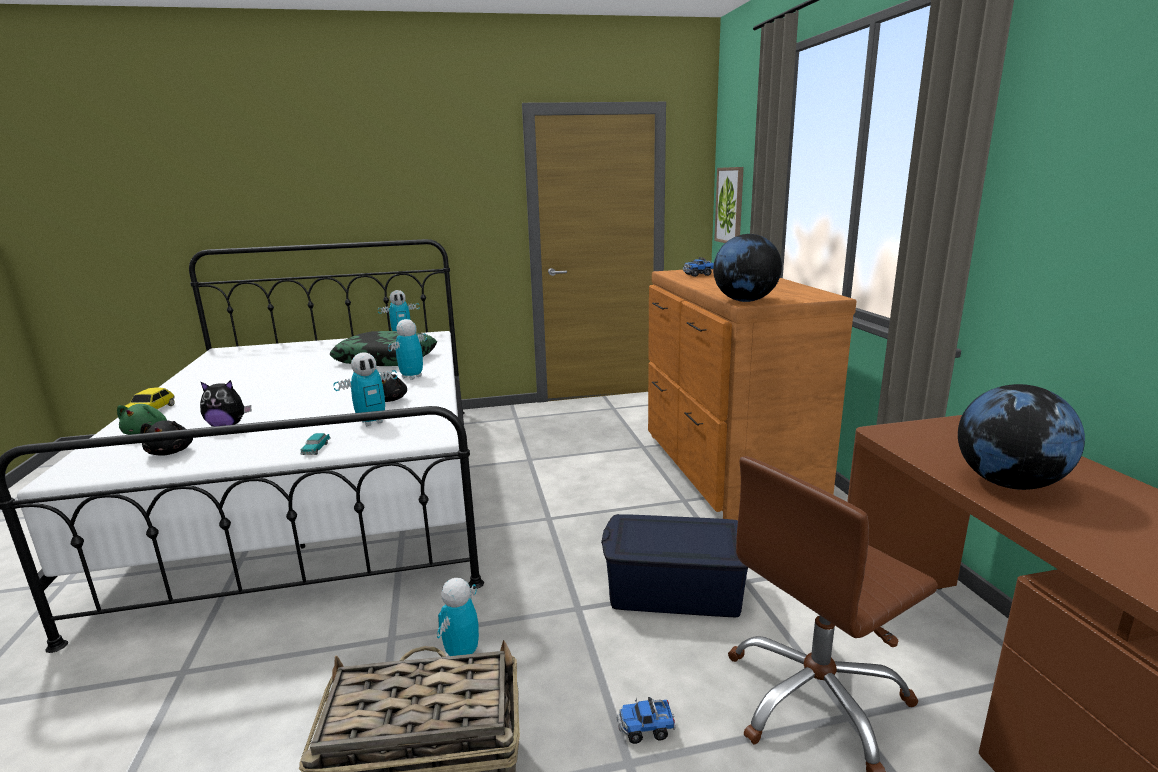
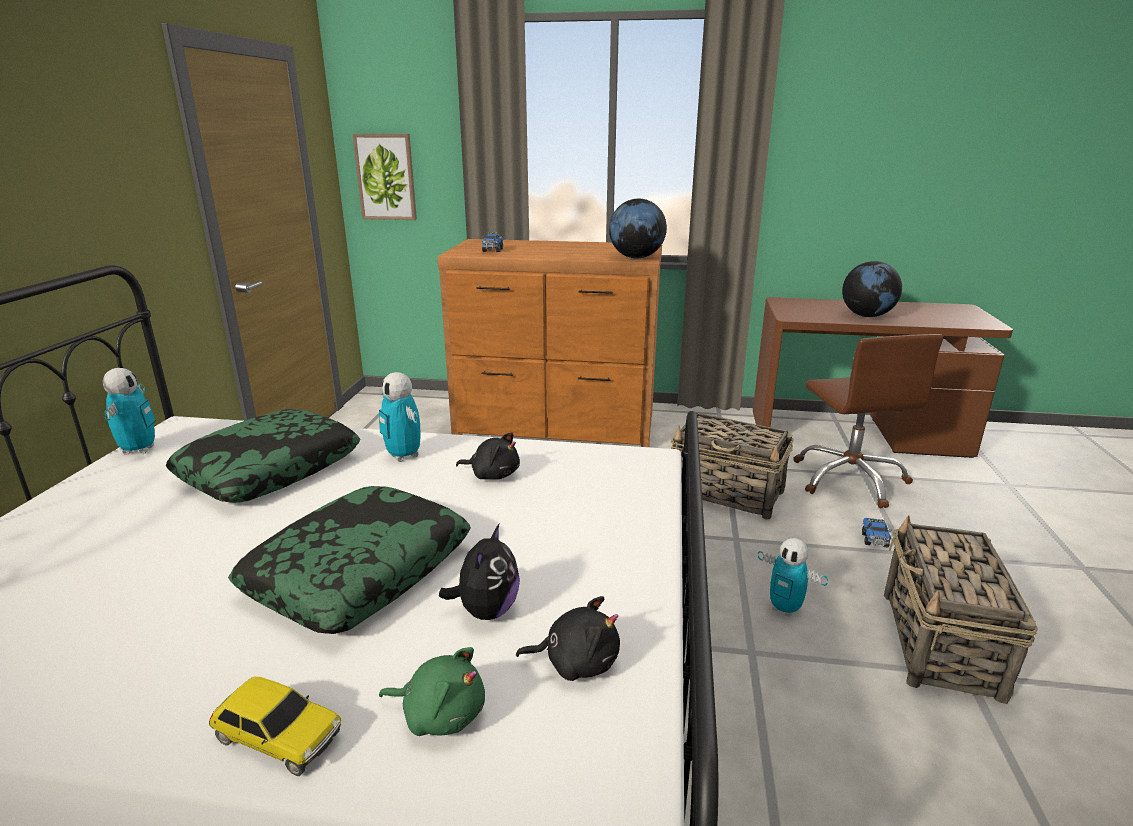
camera: 70 degrees left, 5 degrees up
toy car [300,433,331,455] -> none
toy robot [333,352,397,426] -> none
blue storage box [601,514,748,617] -> basket [671,413,794,520]
none -> pillow [228,486,471,634]

